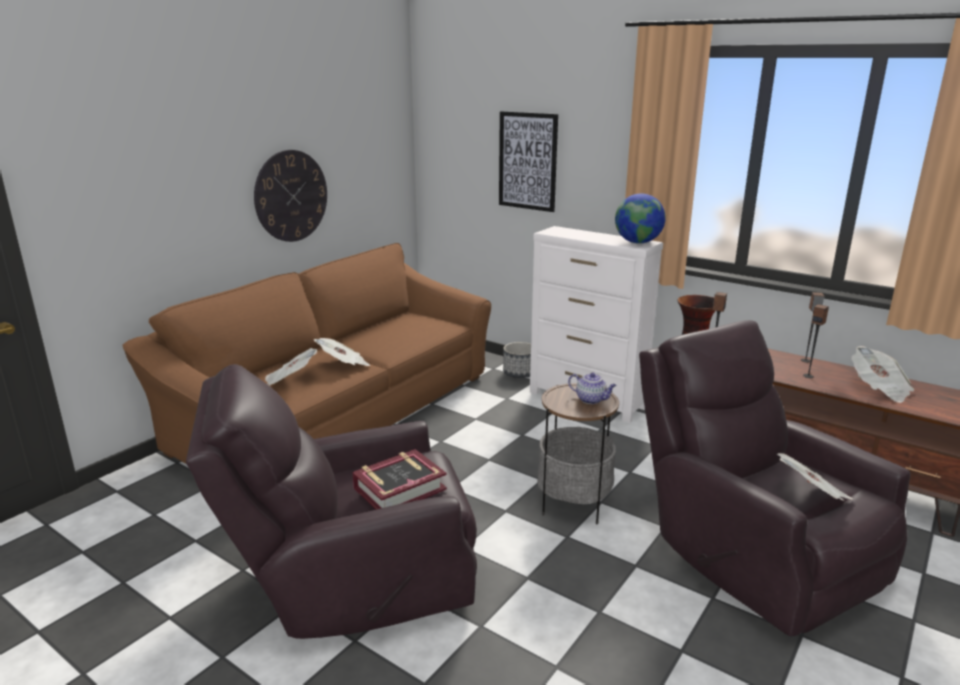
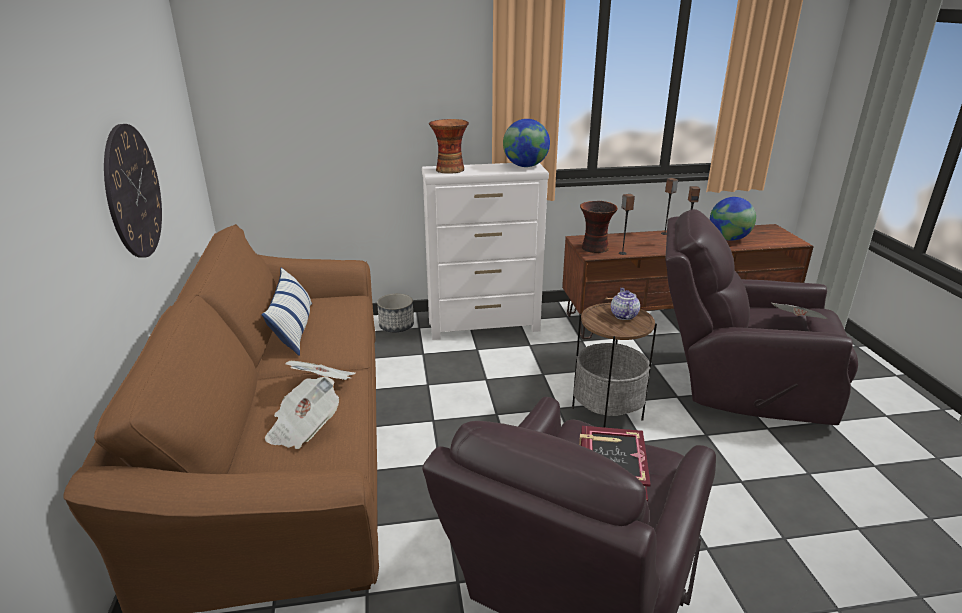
camera: 45 degrees left, 5 degrees up
picture [499,111,558,212] -> none
teapot [568,372,617,404] -> teapot turned 75 degrees counterclockwise [611,288,640,320]
newspaper [851,346,914,403] -> globe [710,197,756,241]
none -> pillow [261,267,312,356]
none -> vase [429,119,469,174]

